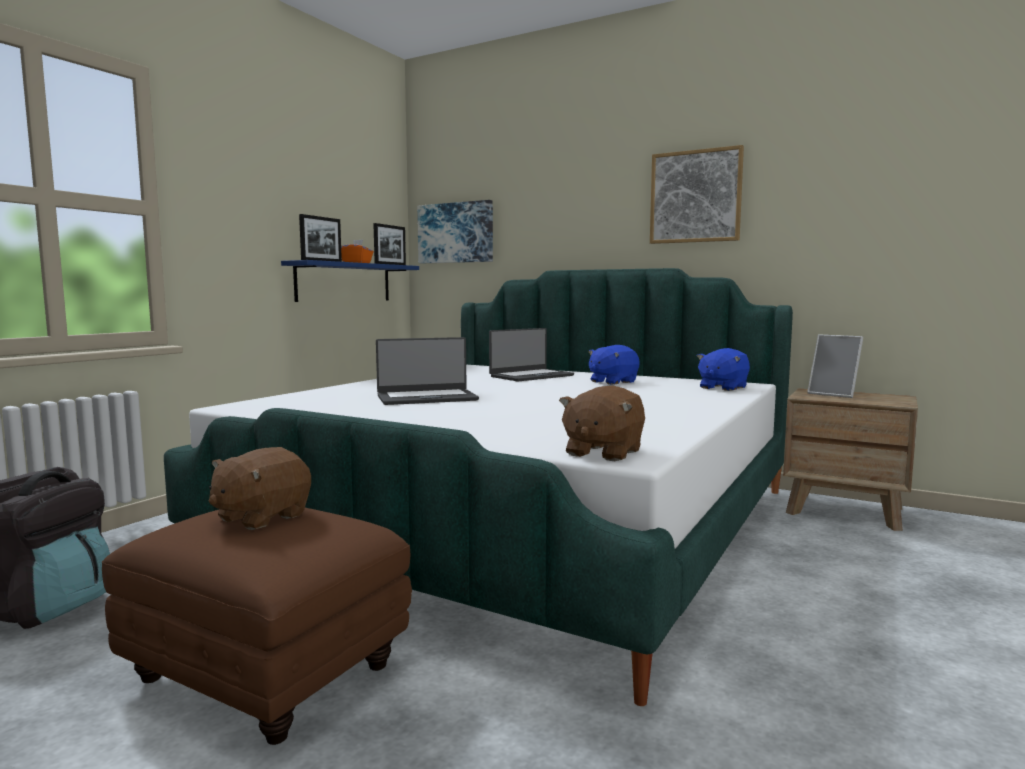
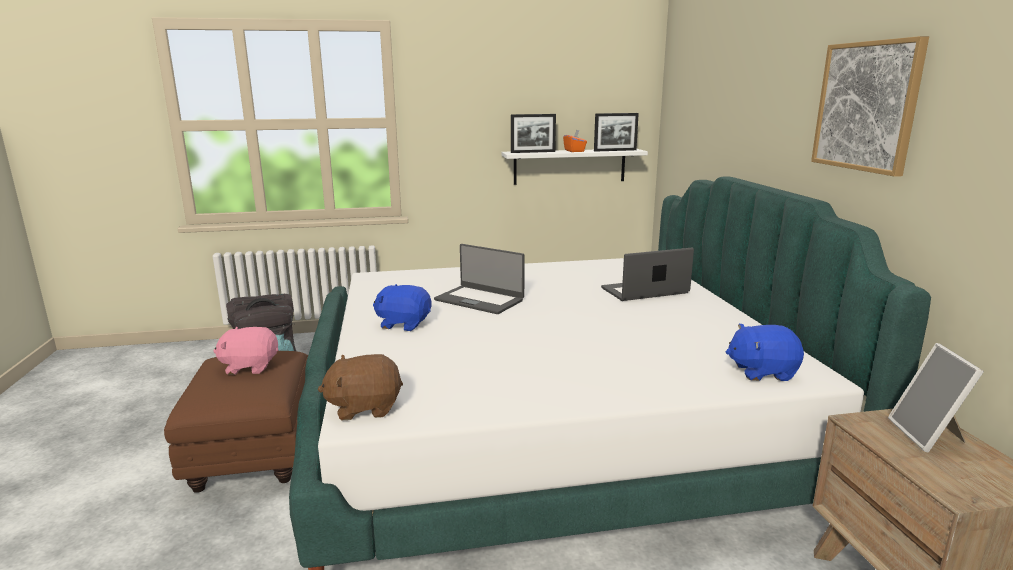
camera: 50 degrees right, 10 degrees up
brown plush toy [209,447,311,530] -> pink plush toy [213,327,278,375]
blue shelf [281,260,419,302] -> white shelf [501,149,648,185]
picture [417,200,493,263] -> none
laptop [489,328,574,382] -> laptop turned 150 degrees clockwise [601,248,694,301]
blue plush toy [588,345,640,385] -> blue plush toy moved to [373,284,432,331]

